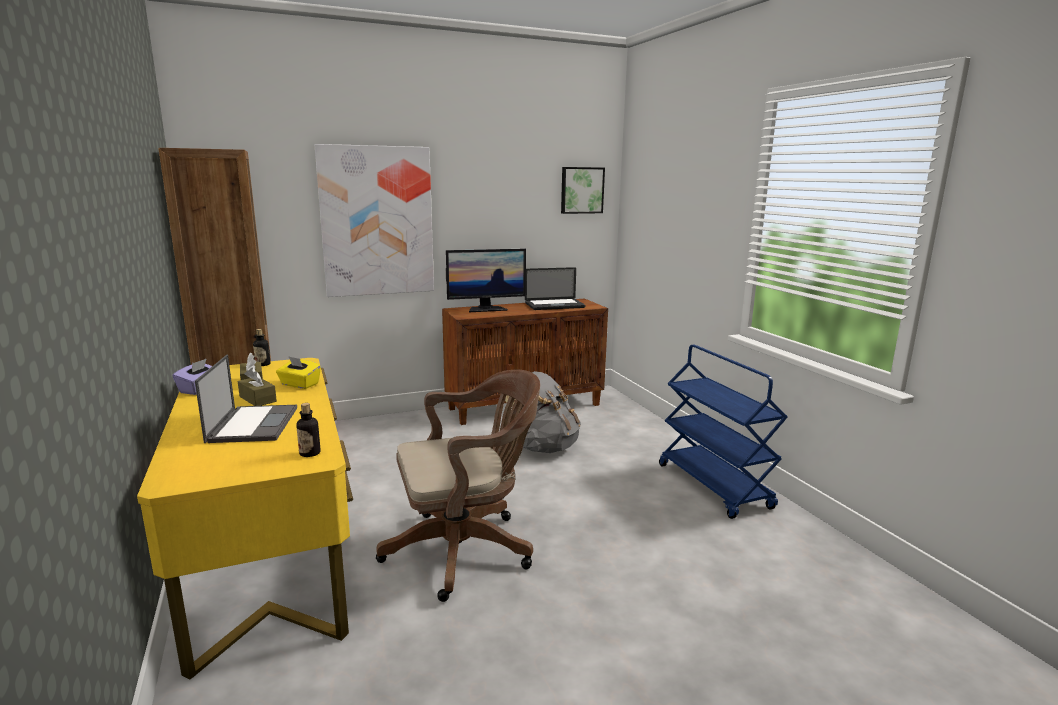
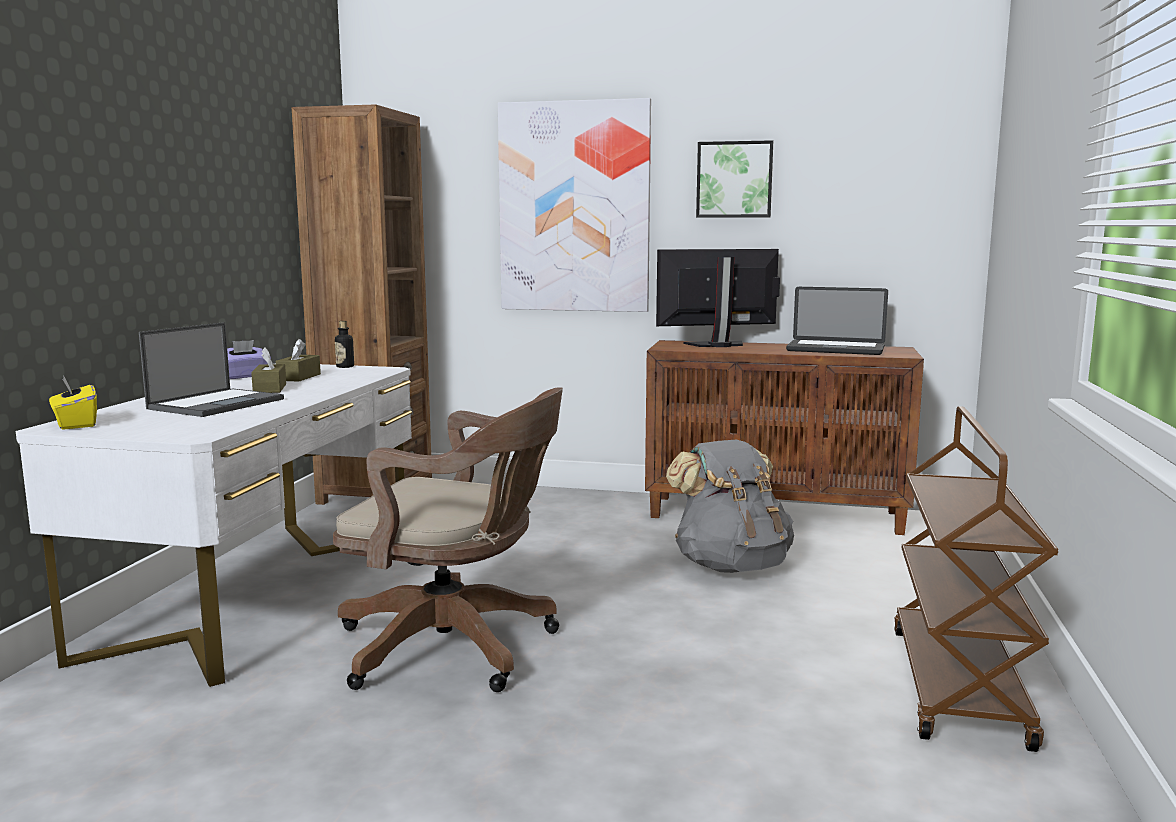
camera: 35 degrees right, 5 degrees down
yellow desk [137,358,353,679] -> white desk [16,364,412,687]
yellow tissue box [276,356,321,389] -> yellow tissue box moved to [49,377,97,430]
bottle [296,403,321,457] -> none
monitor [446,249,526,312] -> monitor turned 150 degrees clockwise [656,249,780,347]
picture [561,167,605,214] -> picture moved to [696,140,773,218]
blue cart [659,345,788,519] -> brown cart [894,406,1058,752]

